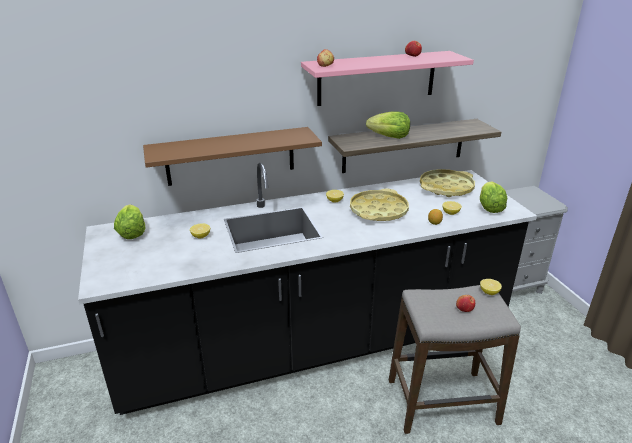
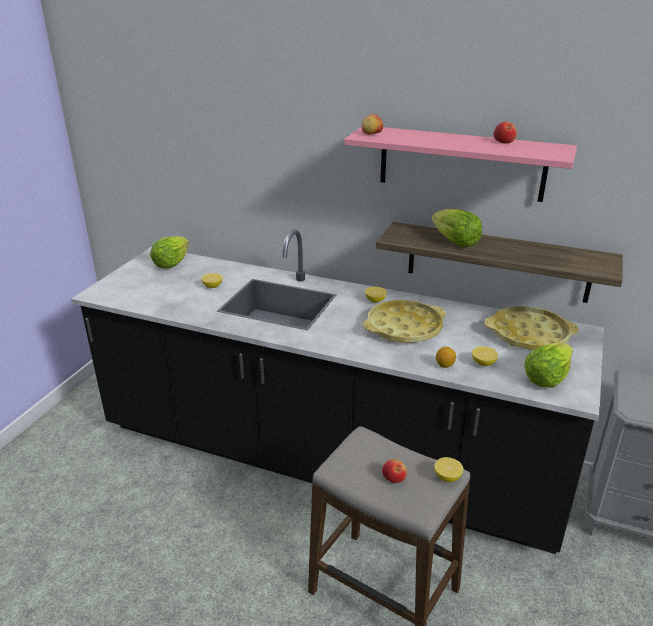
camera: 40 degrees right, 0 degrees up
brown shelf [143,127,322,186] -> none

